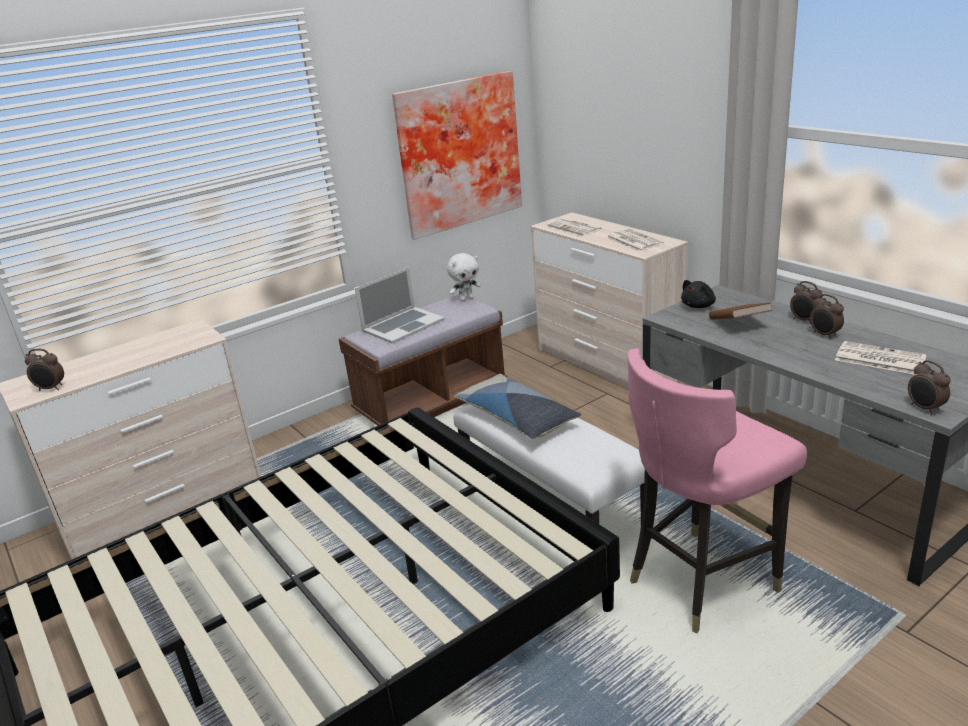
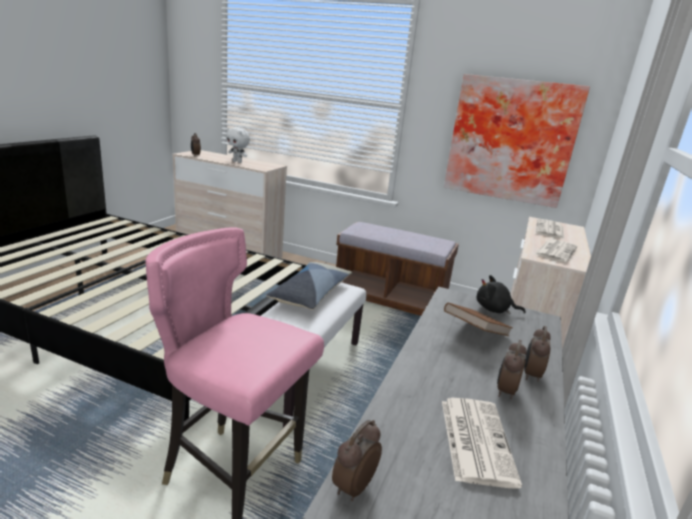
camera: 55 degrees right, 5 degrees down
laptop [355,267,445,344] -> none
white plush toy [447,253,481,302] -> white plush toy moved to [226,127,250,163]

